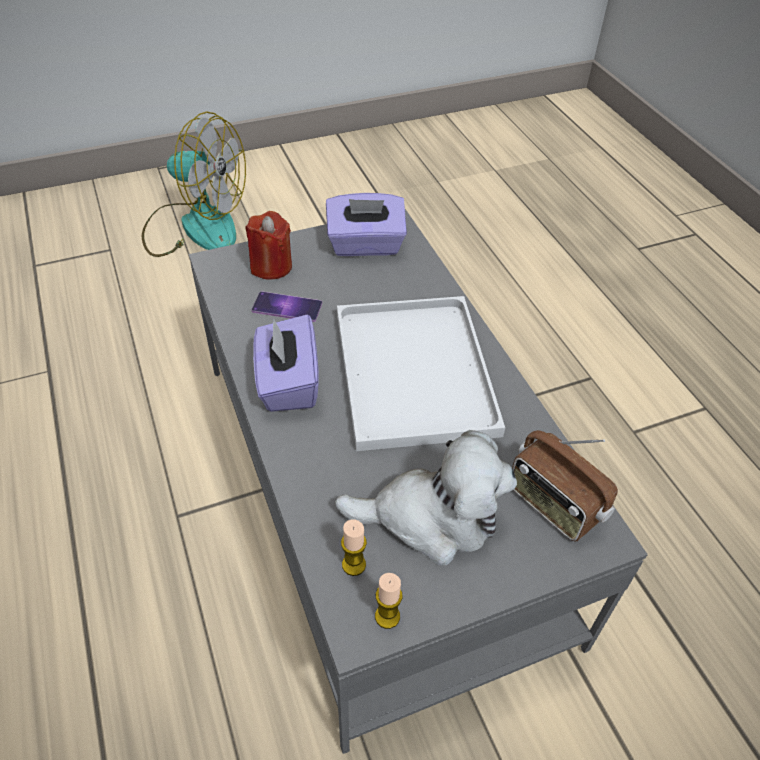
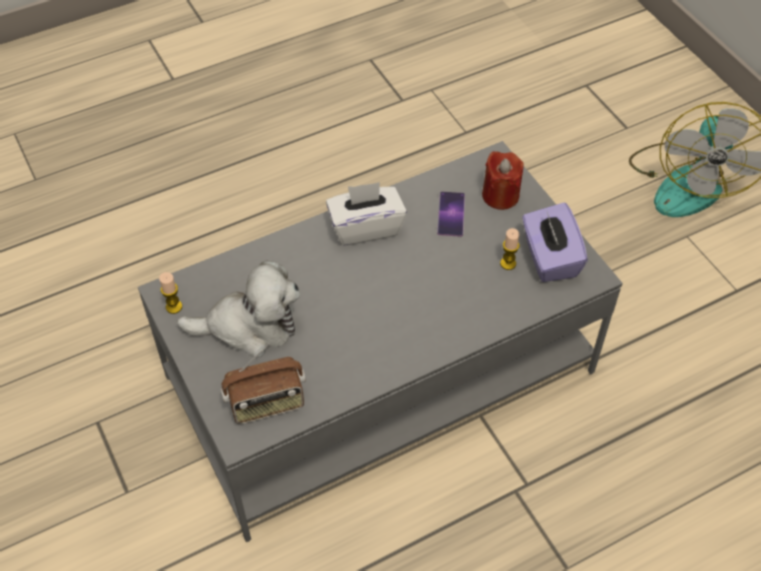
camera: 85 degrees right, 5 degrees up
purple tissue box [253,314,319,412] -> white tissue box [326,182,407,246]
plush toy [335,430,517,566] -> plush toy turned 90 degrees counterclockwise [177,260,300,358]
white tray [337,296,505,451] -> none
candle [341,519,367,576] -> candle moved to [500,228,520,270]
radio [512,430,618,542] -> radio turned 150 degrees counterclockwise [221,343,306,424]

